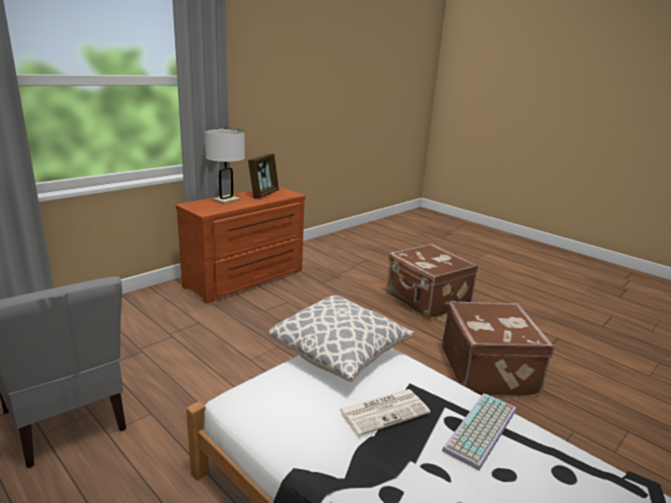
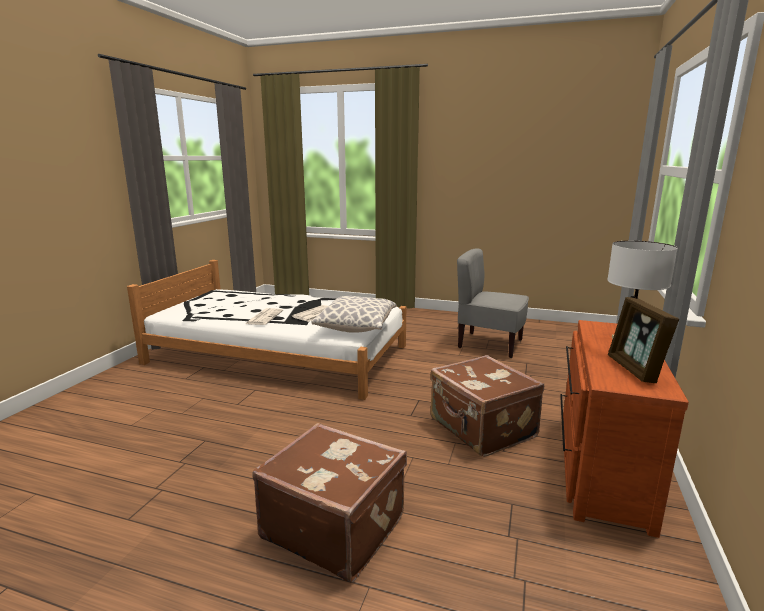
camera: 155 degrees right, 5 degrees down
brown suitcase [442,301,554,397] -> brown suitcase moved to [430,355,544,457]
keyboard [442,393,516,470] -> newspaper [245,308,283,325]

